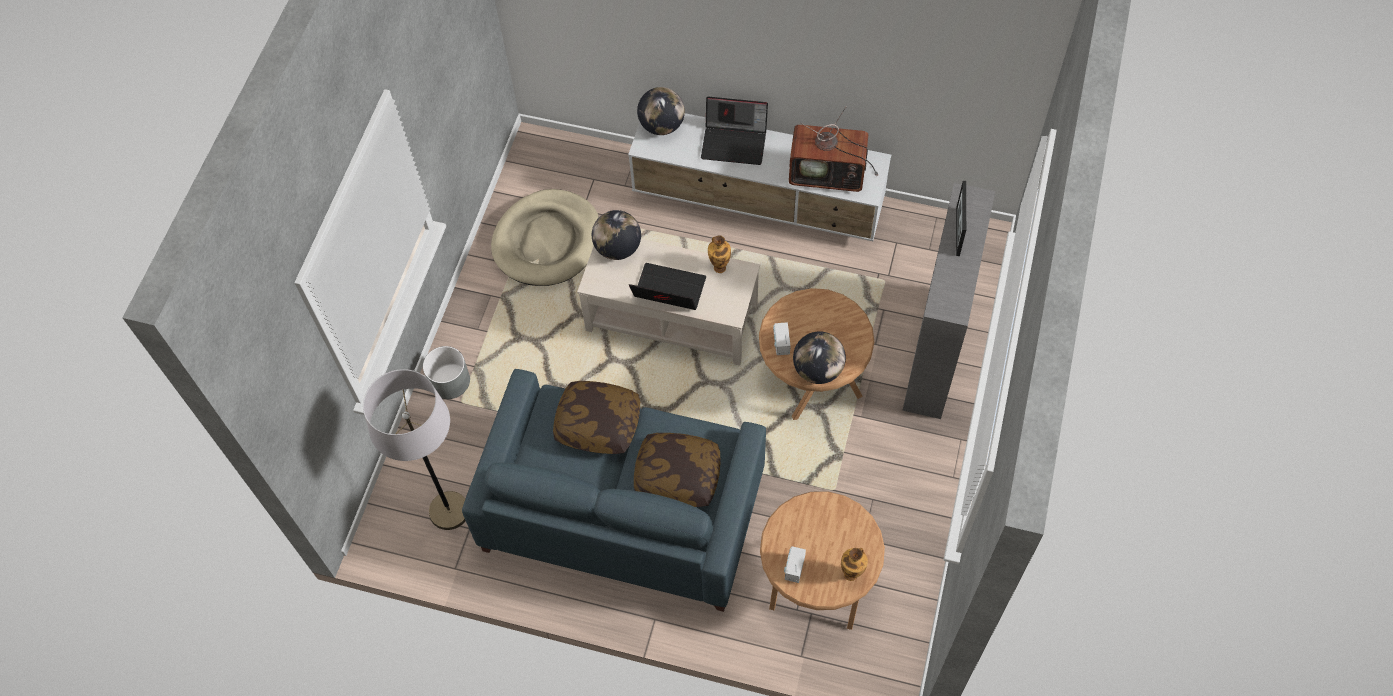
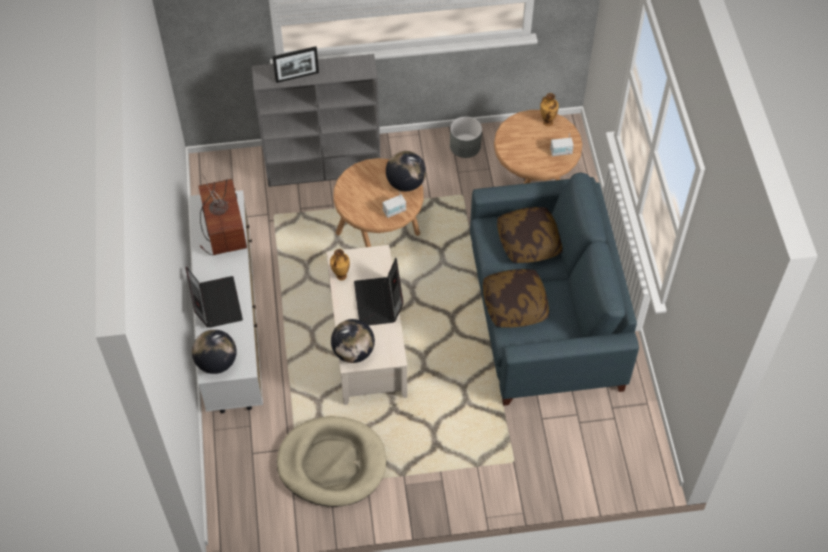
camera: 115 degrees left, 5 degrees down
grey floor lamp [363,369,466,530] -> none
grey planter [423,346,470,399] -> grey planter moved to [450,116,482,158]

